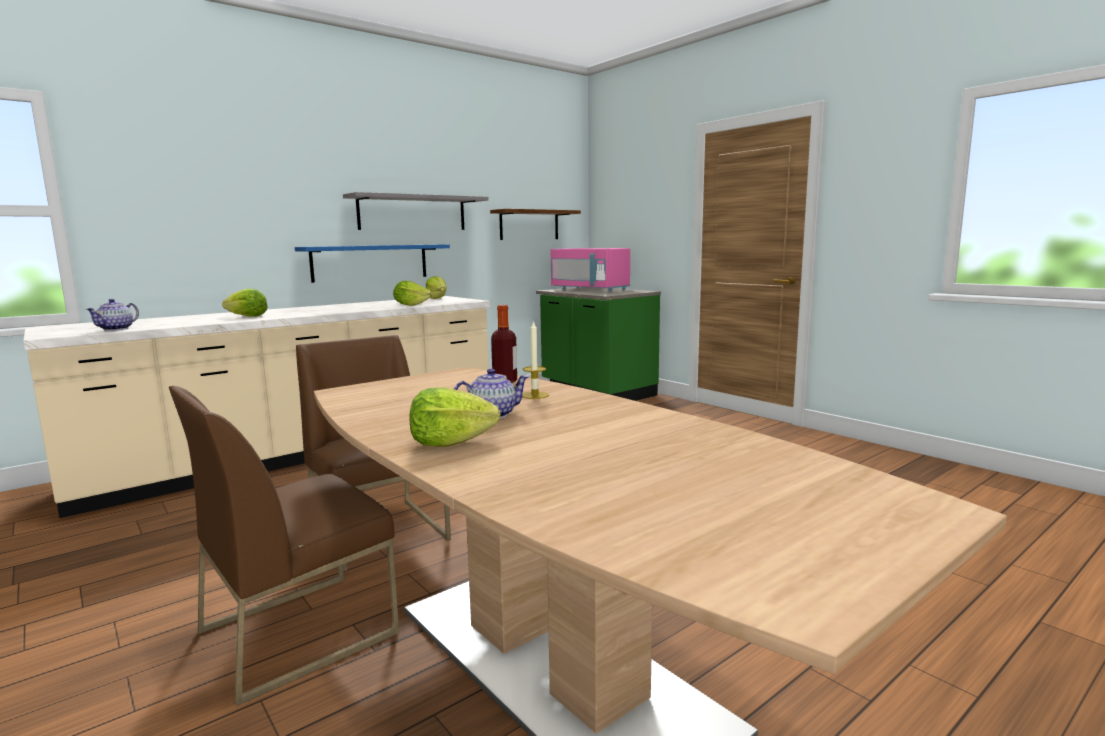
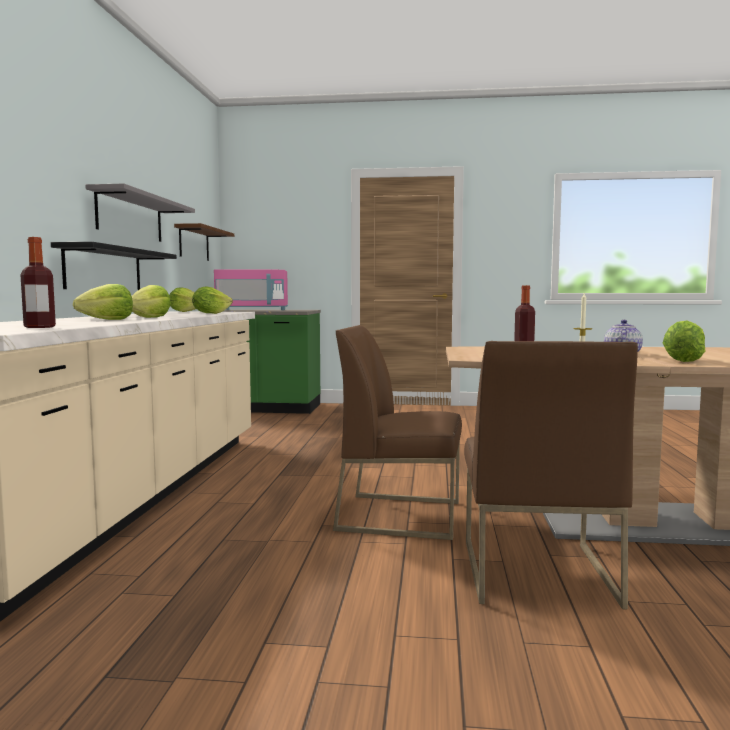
camera: 45 degrees left, 5 degrees down
teapot [86,299,139,331] -> bottle [21,237,56,328]
blue shelf [295,244,450,283] -> black shelf [51,242,177,290]
none -> lettuce [132,285,171,318]

